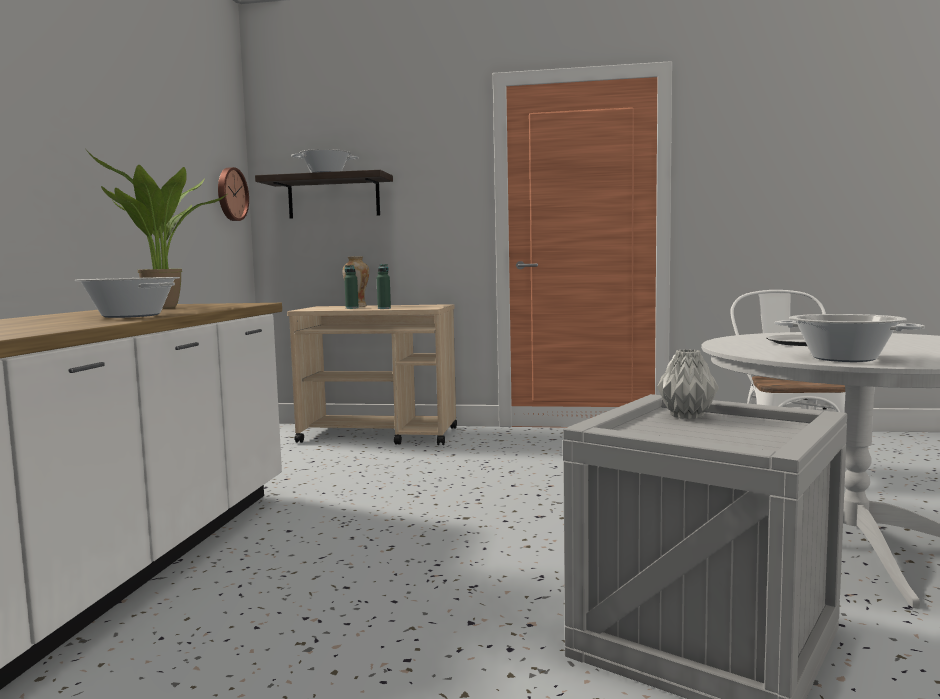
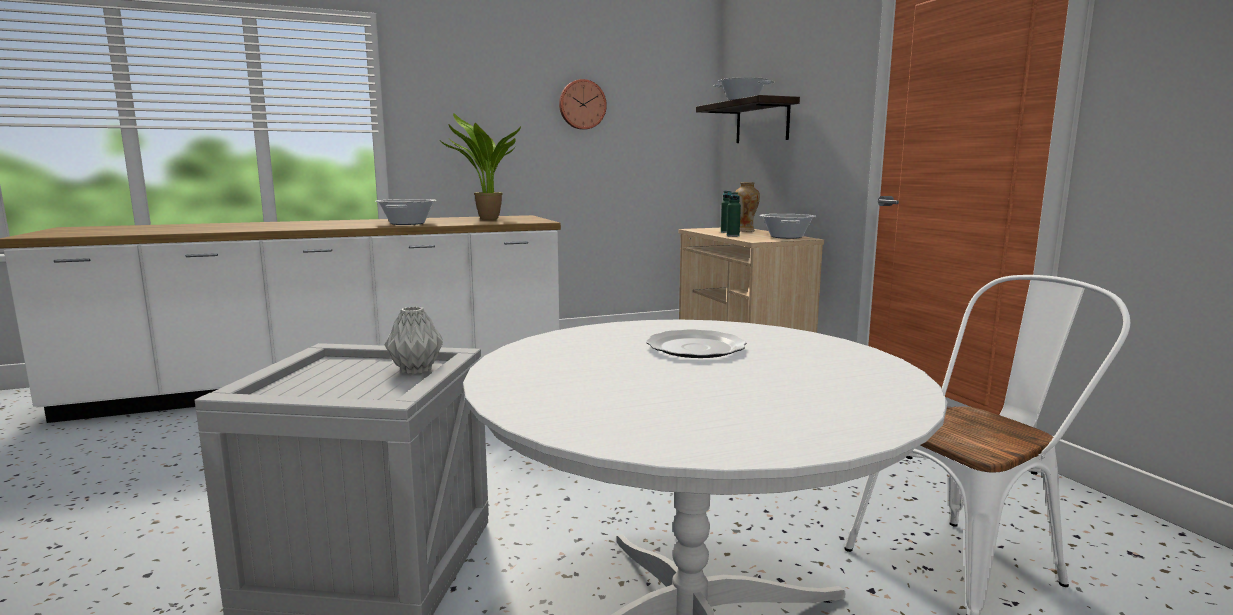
camera: 60 degrees right, 5 degrees up
wall clock [218,167,249,221] -> wall clock moved to [559,79,607,130]
cooking pot [775,314,925,362] -> cooking pot moved to [760,214,816,239]

